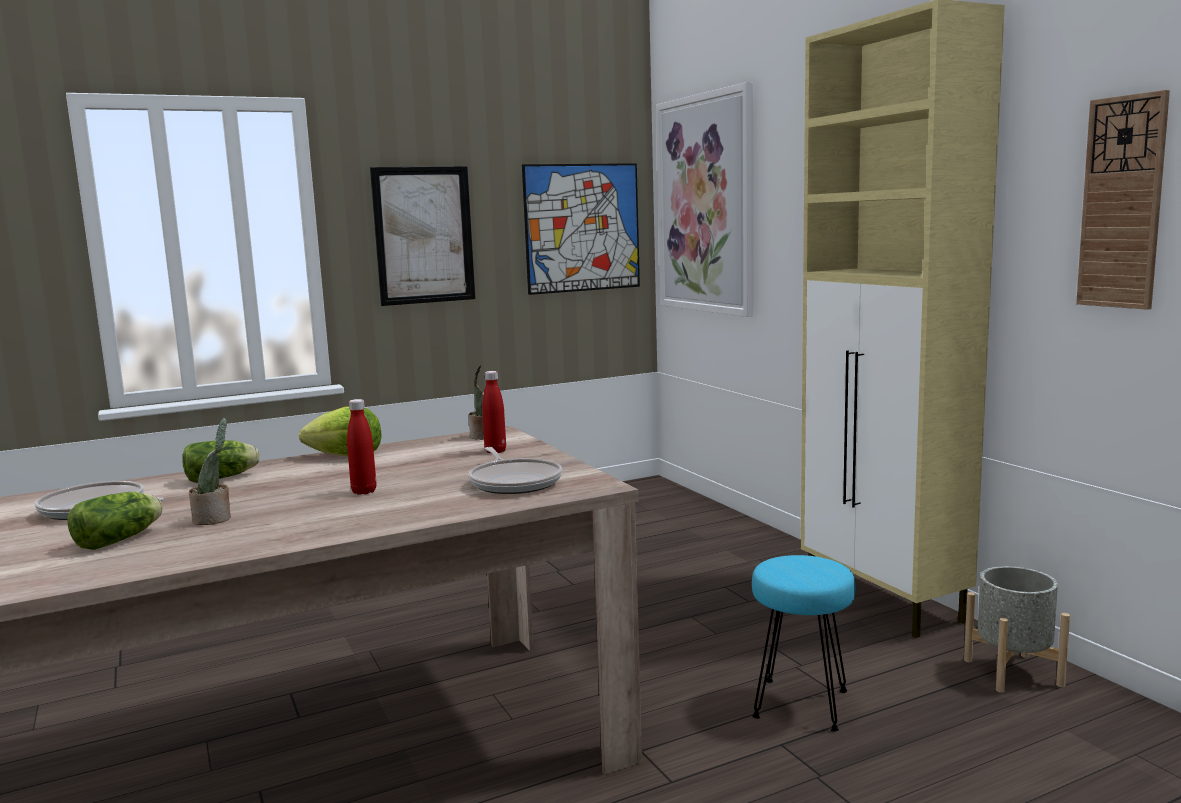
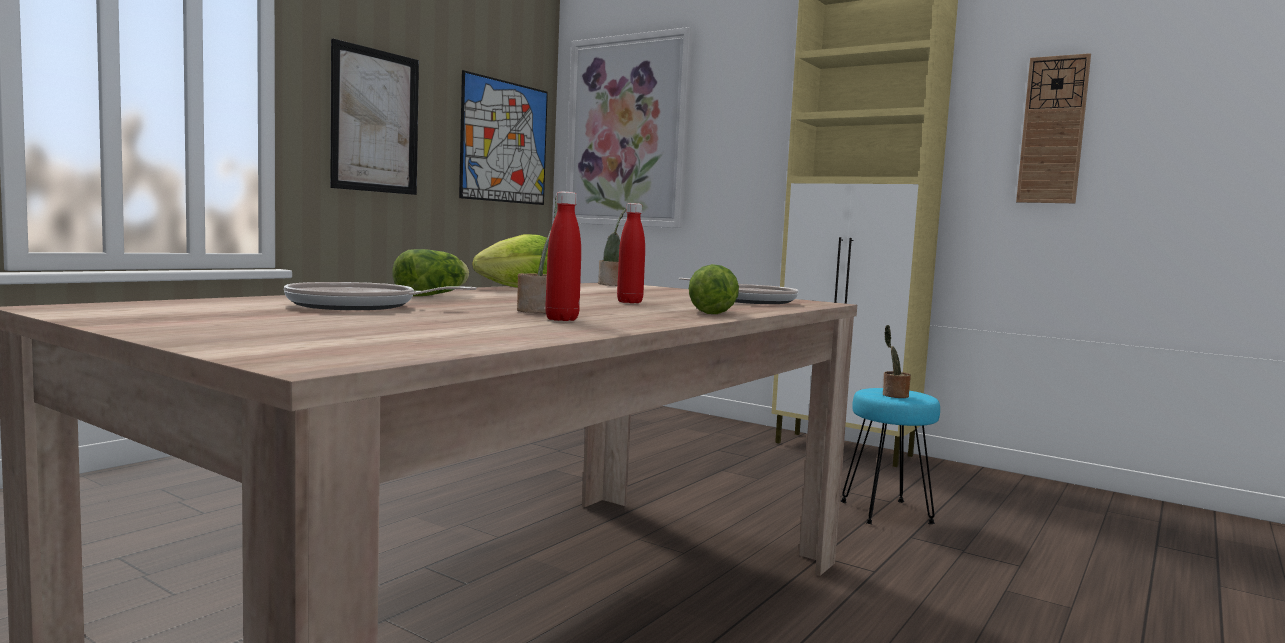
camera: 30 degrees left, 5 degrees down
lettuce [67,492,163,550] -> lettuce moved to [689,264,739,314]
red bottle [482,371,506,453] -> red bottle moved to [545,192,581,321]
grey planter [964,566,1070,693] -> none
none -> potted plant [883,325,911,398]

